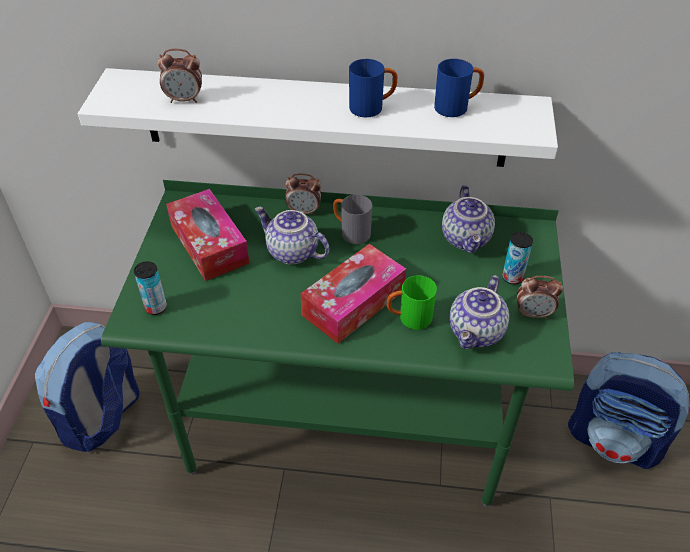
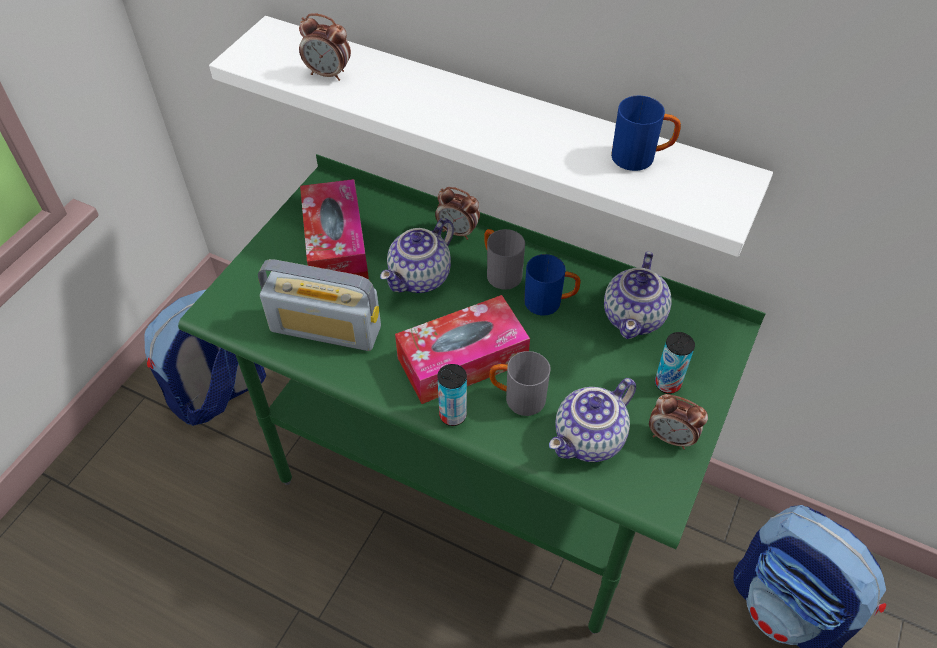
camera: 20 degrees right, 5 degrees up
can [134,261,167,315] -> can moved to [437,364,467,426]
teapot [255,207,329,265] -> teapot turned 105 degrees counterclockwise [380,218,454,293]
blue mug [349,59,397,118] -> blue mug moved to [524,254,581,316]
green mug [387,275,437,330] -> grey mug [490,351,551,416]
none -> radio [258,259,381,351]

